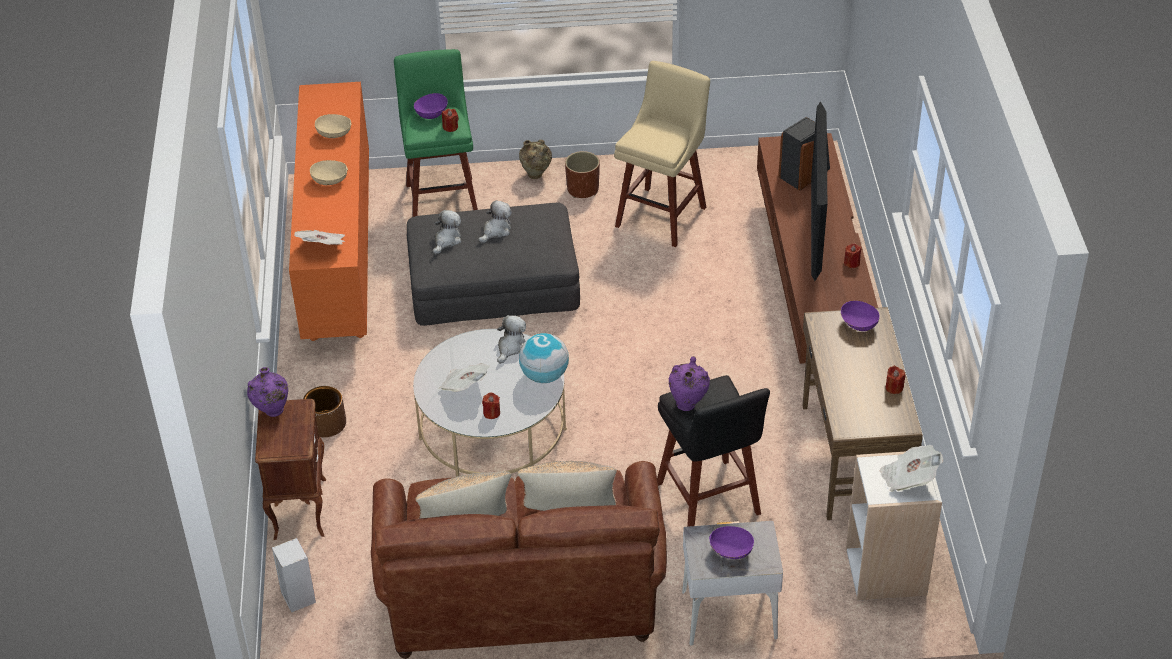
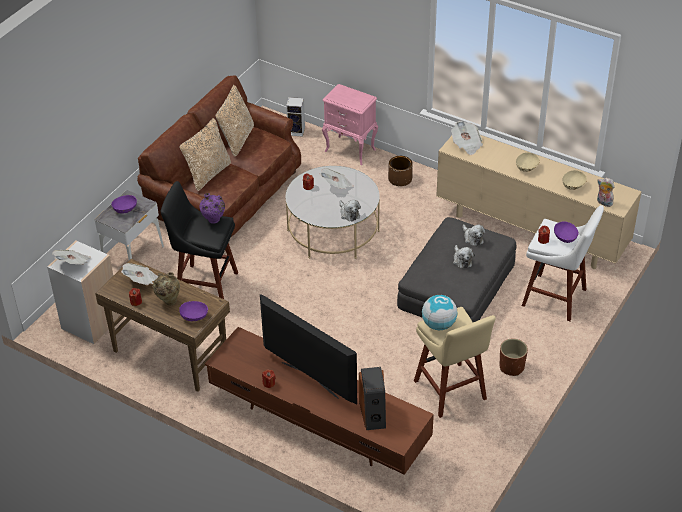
camera: 125 degrees right, 0 degrees up
purple vase [247,367,288,417] -> none
brown nightstand [255,399,326,540] -> pink nightstand [322,84,378,165]
orange cabinet [289,82,369,341] -> beige cabinet [436,135,642,269]
green stool [394,49,478,217] -> white stool [522,205,604,321]
beige vase [519,140,552,179] -> beige vase moved to [153,272,180,306]
globe [519,333,569,383] -> globe moved to [422,295,458,330]
none -> newspaper [121,263,158,285]
none -> plush toy [597,177,615,207]

